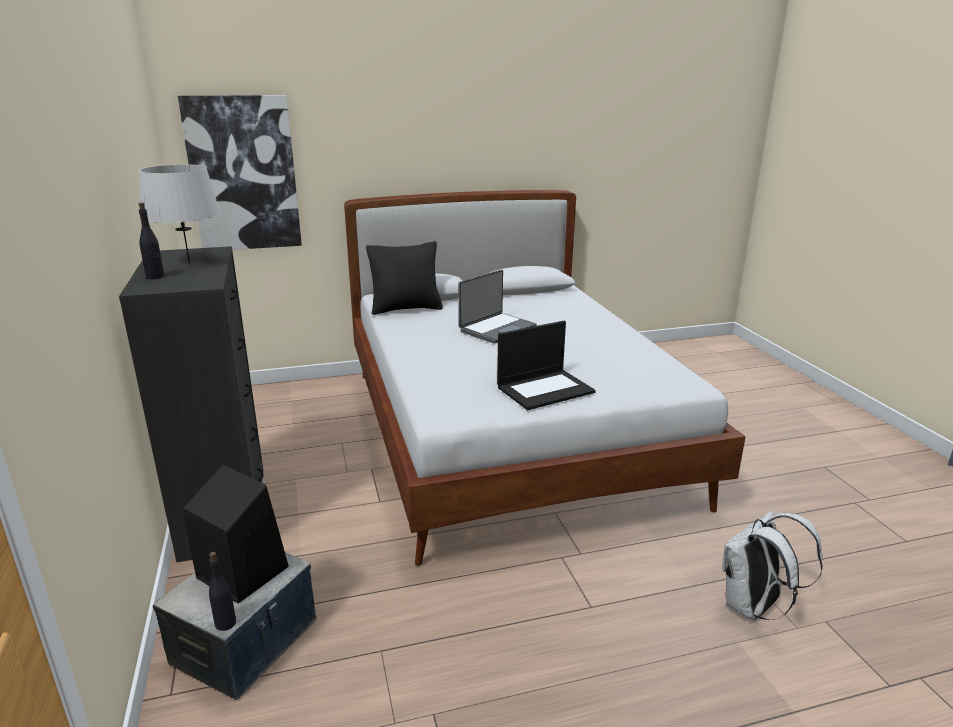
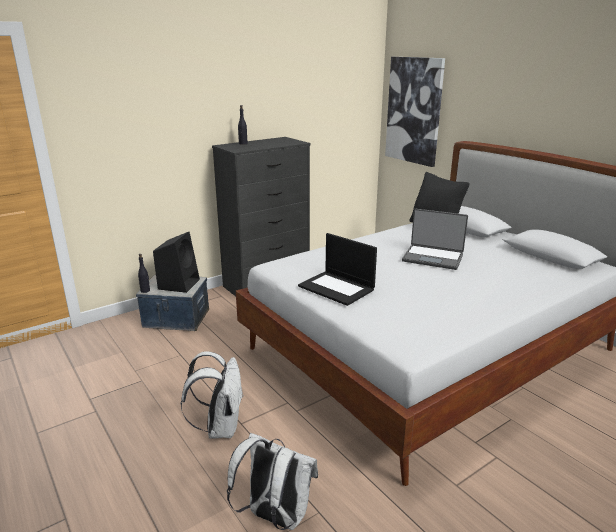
camera: 70 degrees right, 0 degrees up
grey table lamp [139,165,221,263] -> none
none -> white backpack [180,351,244,439]

